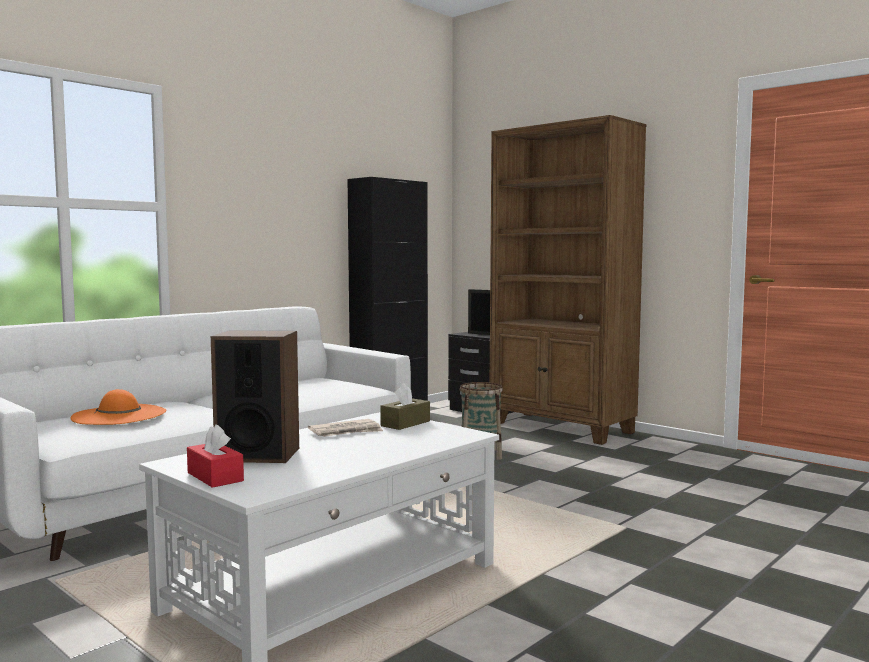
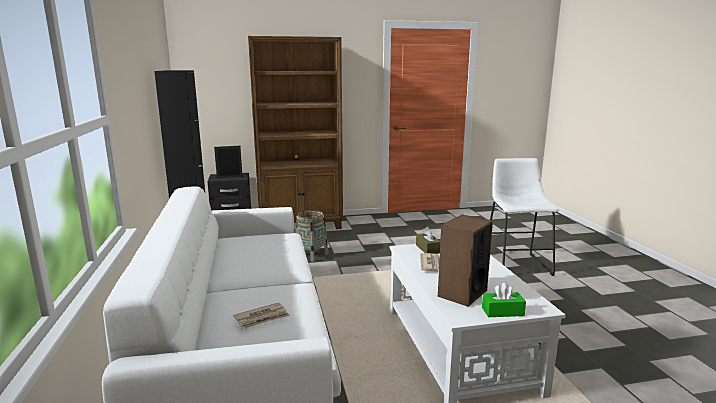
camera: 55 degrees left, 10 degrees up
orange hat [70,389,167,425] -> newspaper [233,302,290,329]
red tissue box [187,424,244,488] -> green tissue box [482,282,526,317]
none -> white stool [490,158,559,276]

